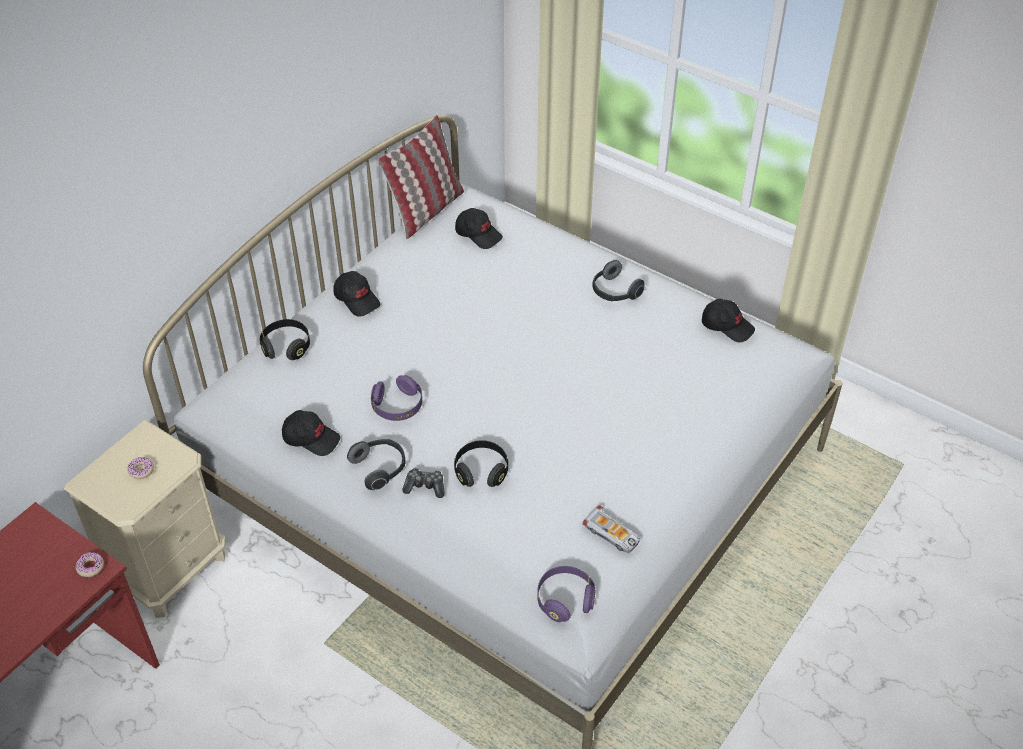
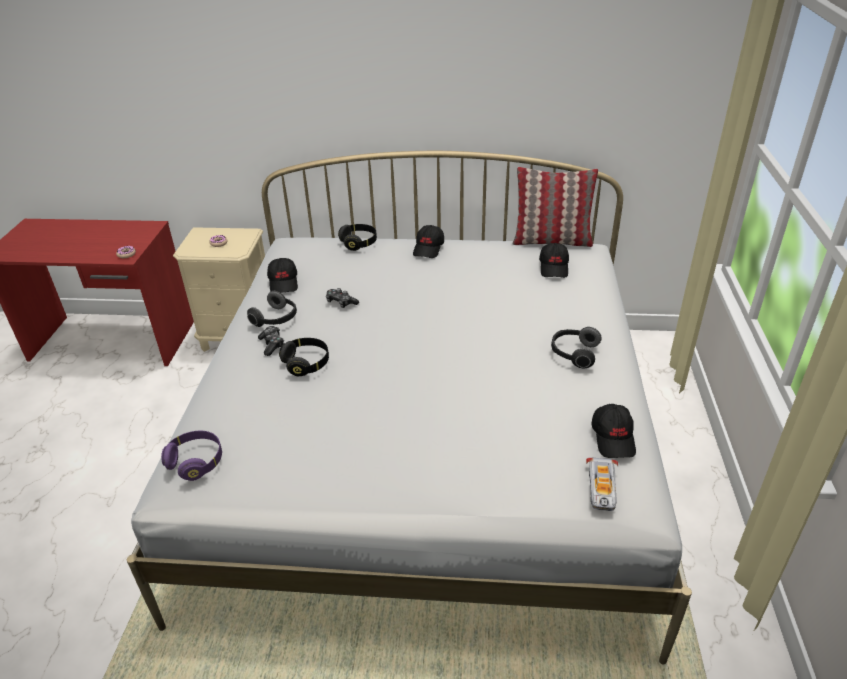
camera: 60 degrees right, 10 degrees down
purple headphones [371,375,422,421] -> game controller [326,288,359,308]
toy car [582,506,640,553] -> toy car moved to [586,458,618,511]

